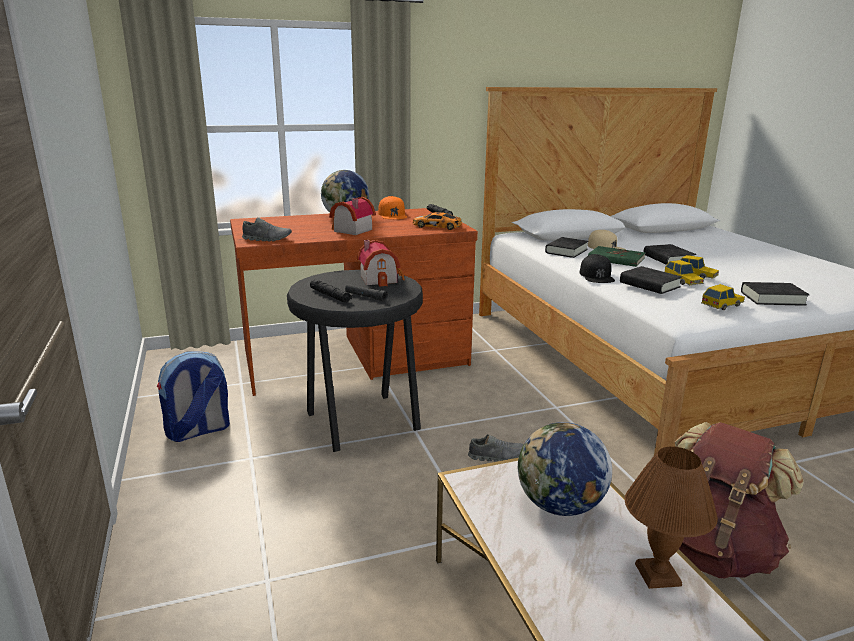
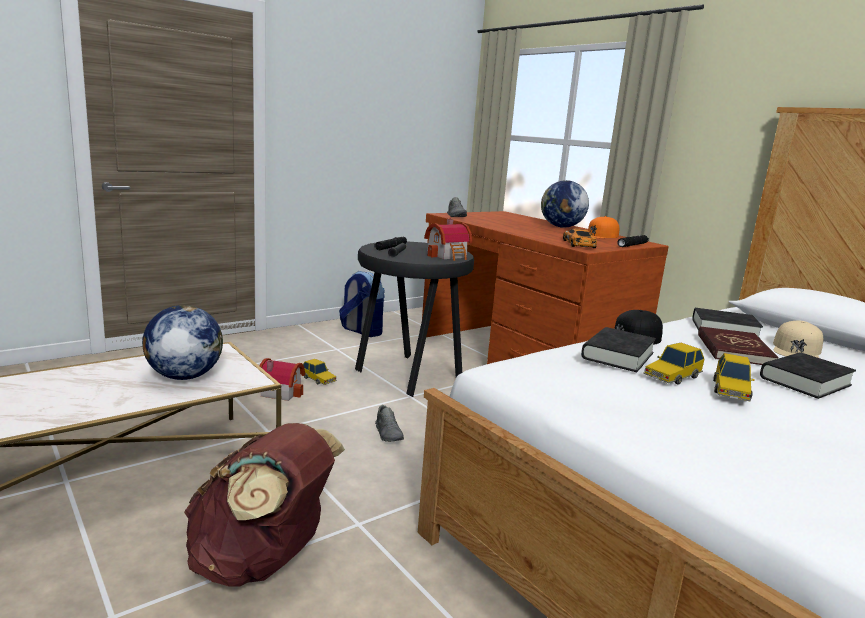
camera: 70 degrees right, 5 degrees down
toy house [329,197,376,235] -> toy house moved to [260,358,305,401]
green book [588,246,645,267] -> red book [698,326,779,365]
brown table lamp [625,446,718,589] -> none
toy car [701,284,745,310] -> toy car moved to [303,359,337,385]
black book [741,282,809,306] -> none

